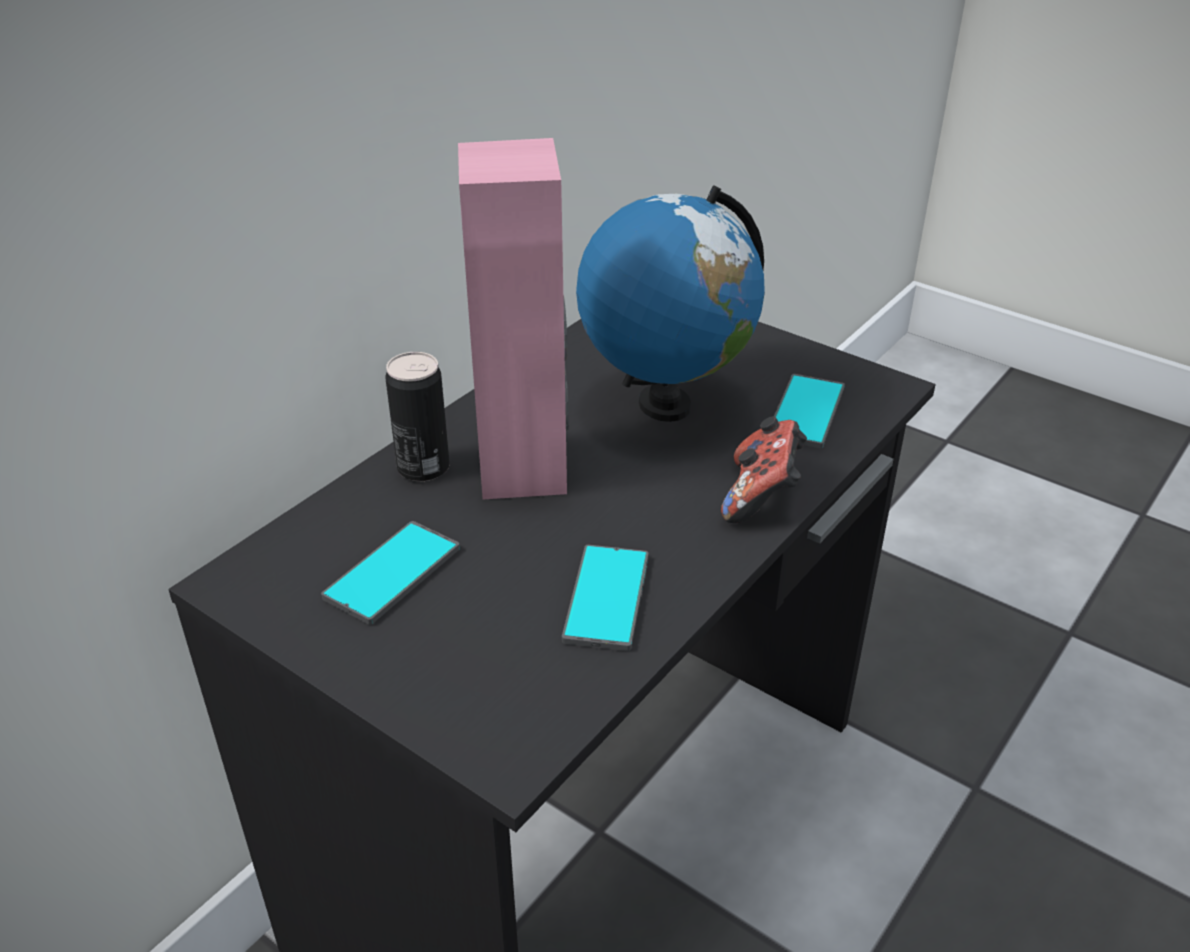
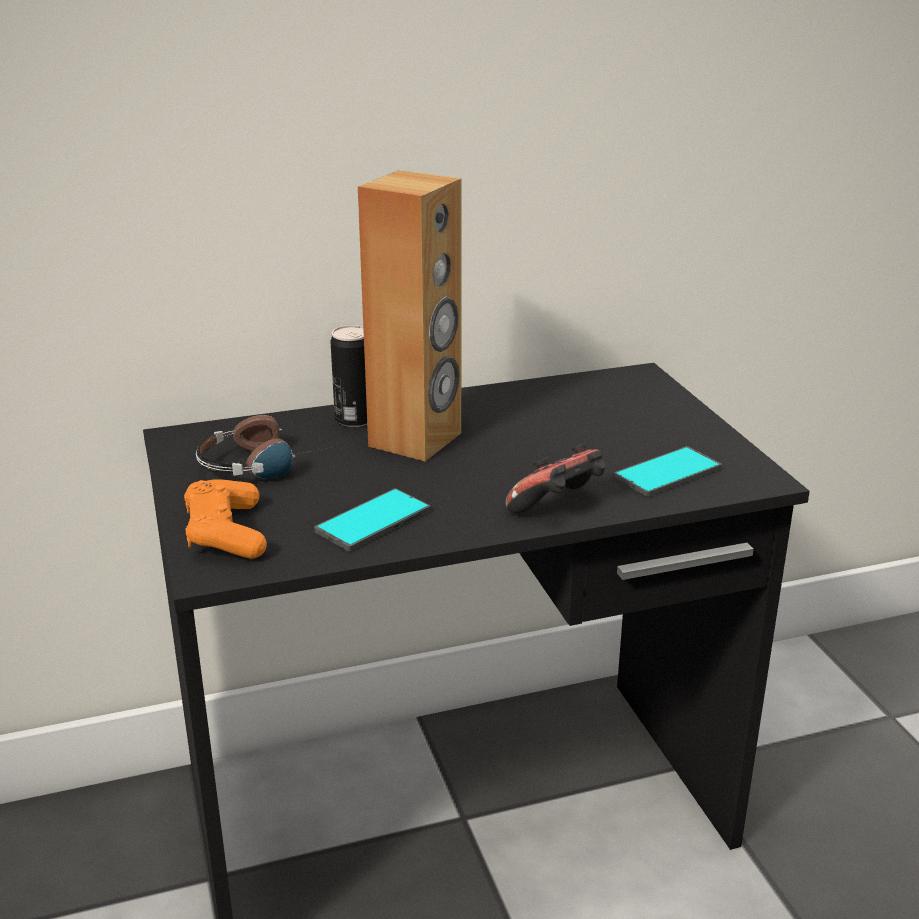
camera: 35 degrees right, 10 degrees down
phone [321,521,460,625] -> headphones [196,415,332,479]
pink speaker [458,138,569,499] -> brown speaker [358,170,462,461]
globe [576,185,765,422] -> none
none -> orange game controller [184,479,267,559]

